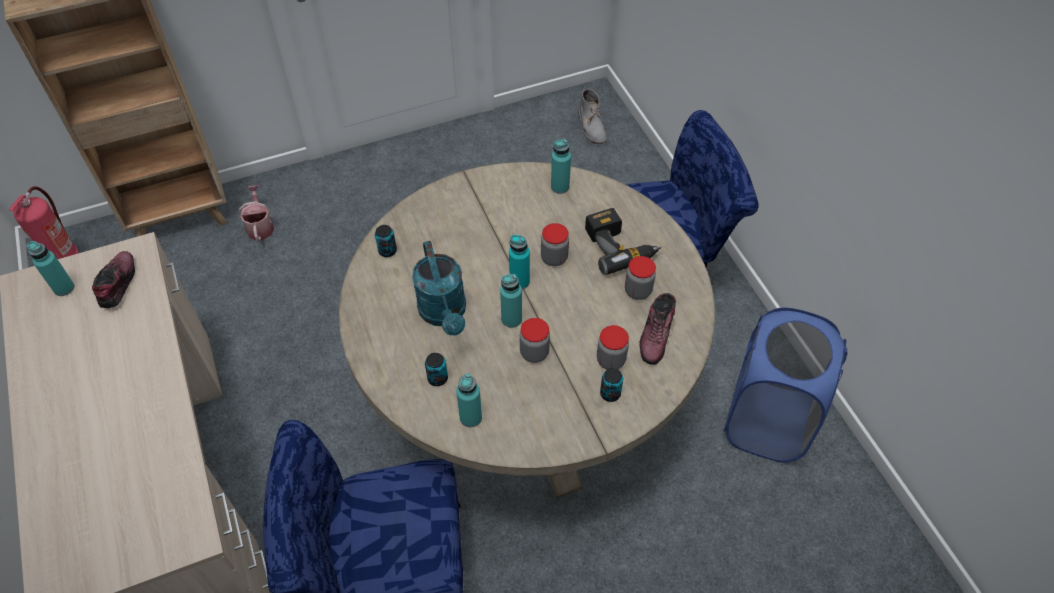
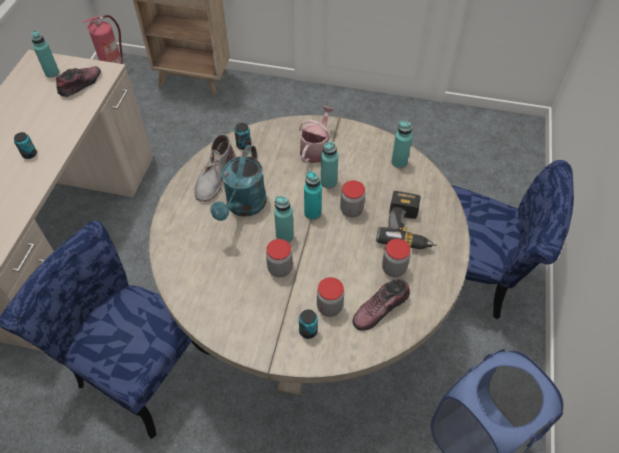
camera: 35 degrees right, 0 degrees up
watering can [239,185,274,242] -> watering can moved to [299,105,334,163]
can [425,353,448,386] -> can moved to [14,132,37,159]
turquoise bottle [456,374,482,427] -> turquoise bottle moved to [321,141,338,189]
grey boot [578,88,607,144] -> grey boot moved to [194,134,236,202]

